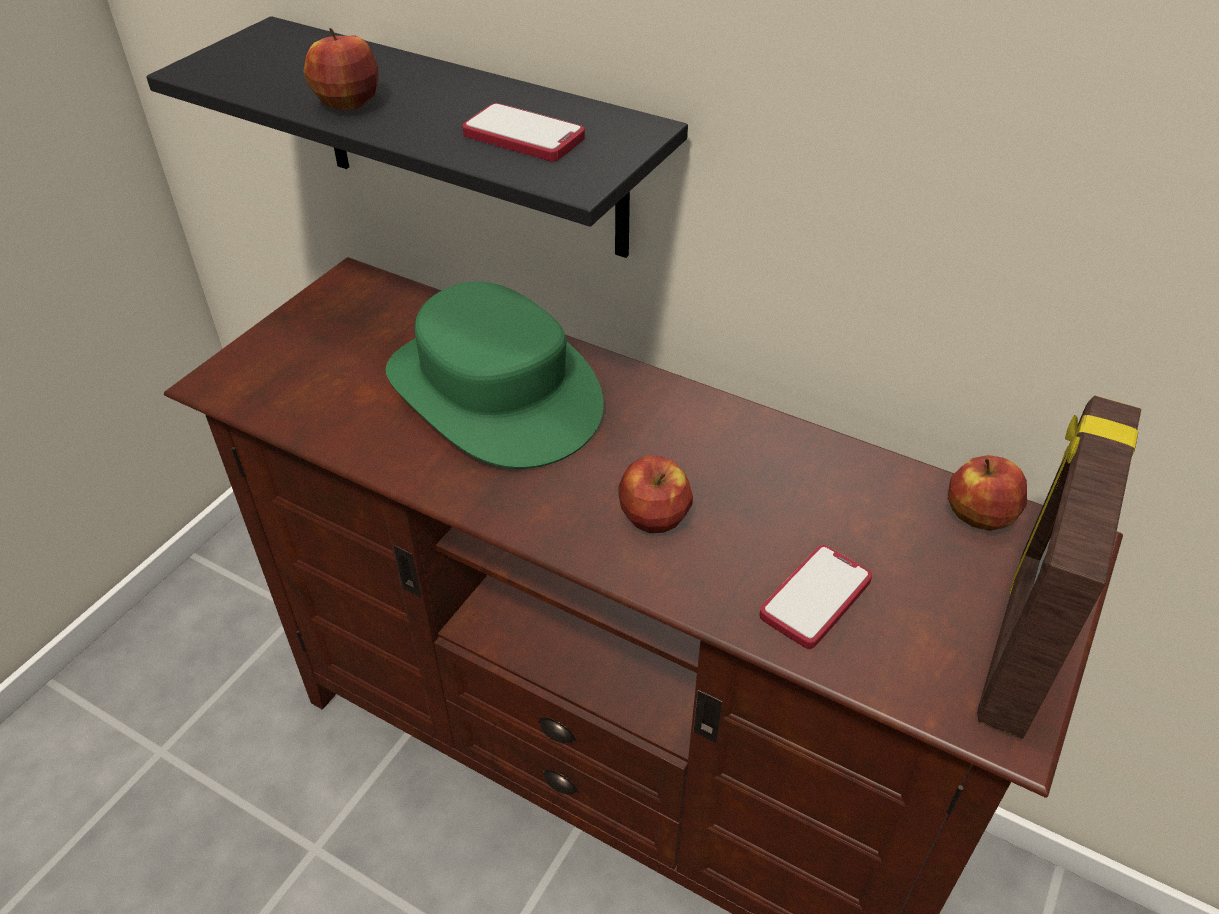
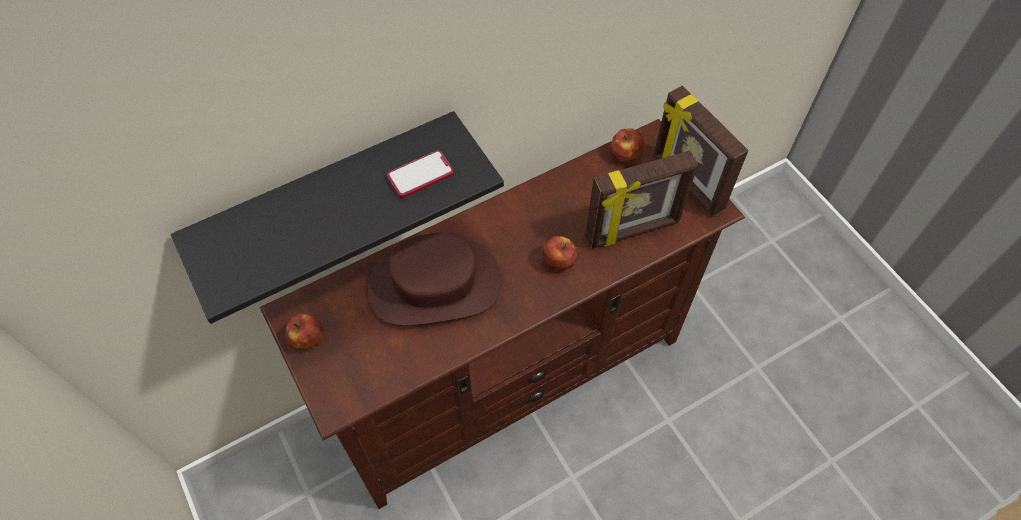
camera: 60 degrees left, 15 degrees up
apple [303,28,379,110] -> apple moved to [285,314,324,351]
green hat [386,282,603,469] -> brown hat [368,233,502,326]
phone [759,545,872,649] -> picture frame [585,150,698,249]

